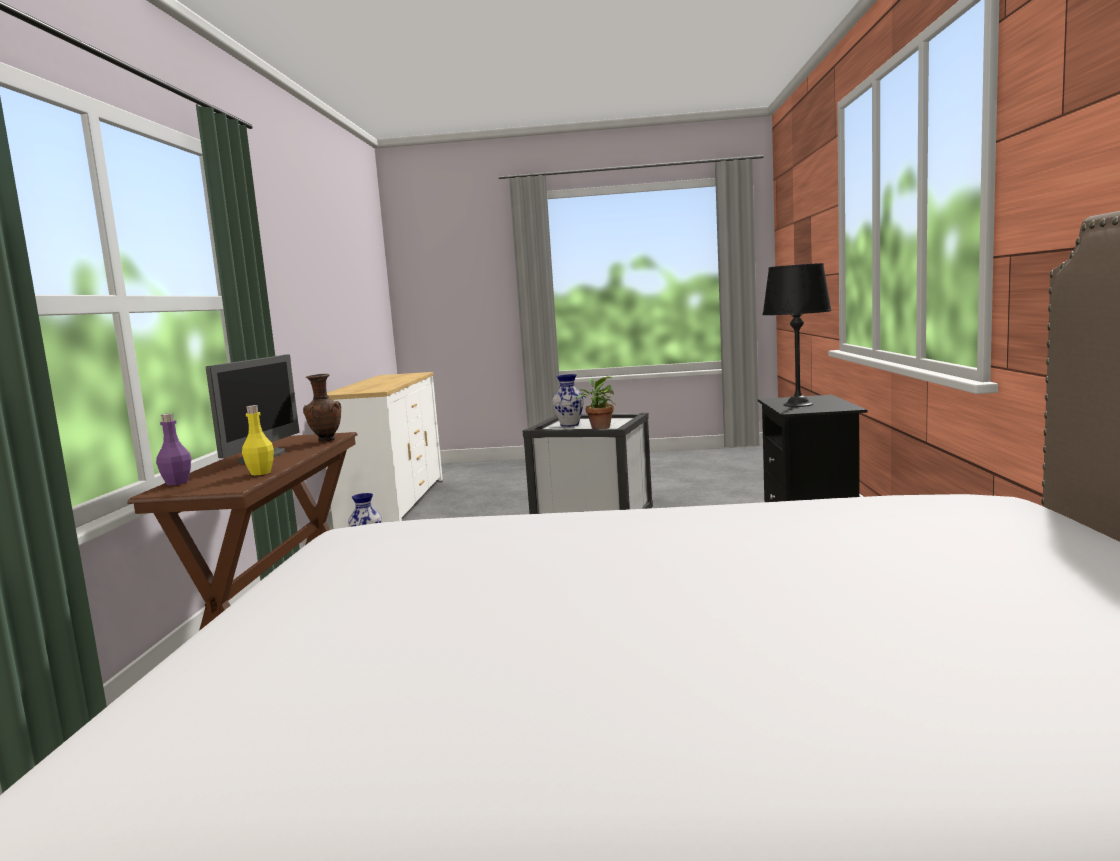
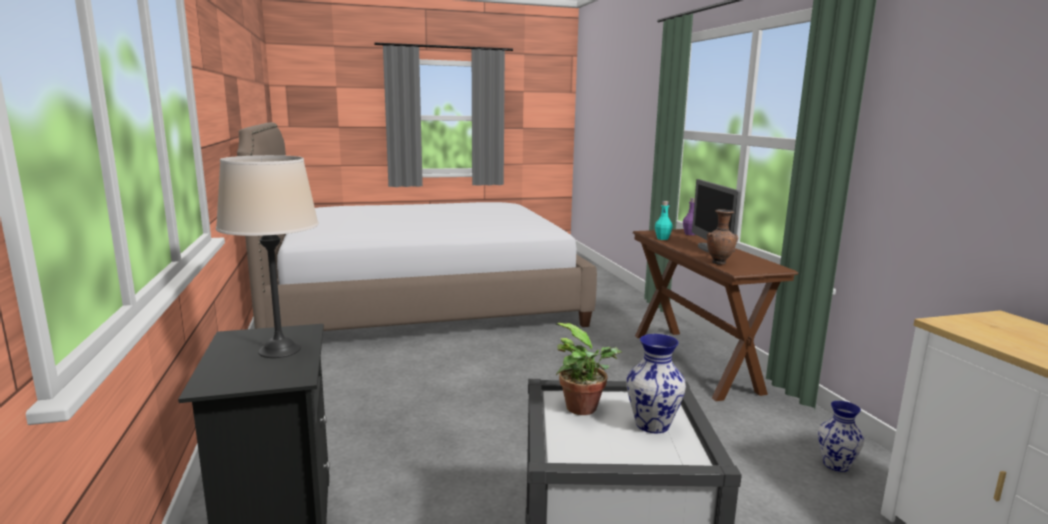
camera: 160 degrees right, 5 degrees up
yellow bottle [242,405,274,475] -> turquoise bottle [655,201,673,240]
black table lamp [763,263,832,407] -> beige table lamp [216,155,319,358]

